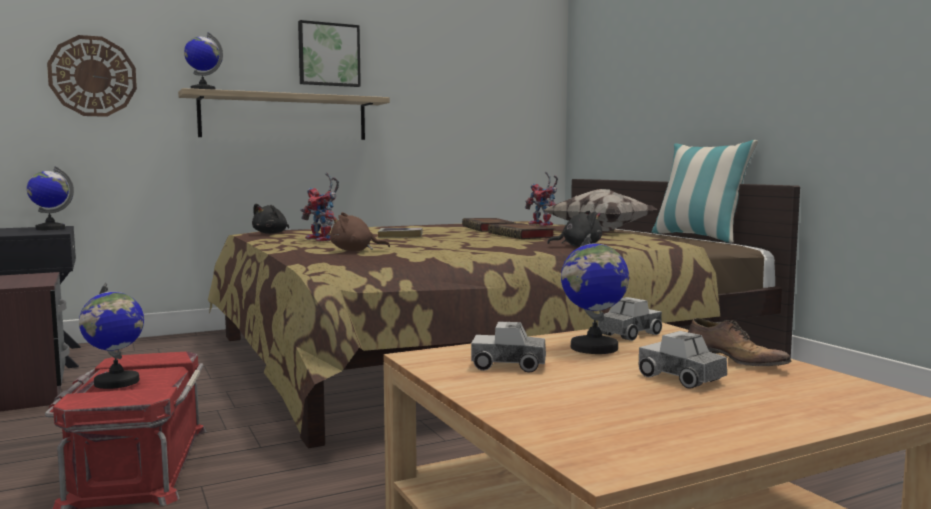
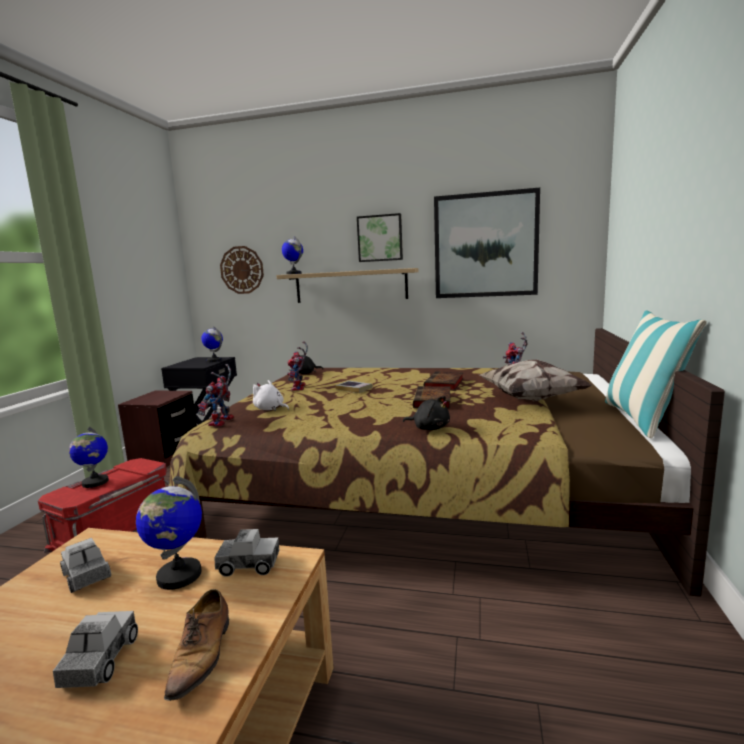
camera: 40 degrees right, 5 degrees up
brown plush toy [330,212,390,251] -> white plush toy [253,380,289,411]
none -> toy robot [197,364,234,426]
none -> picture [434,188,540,298]

